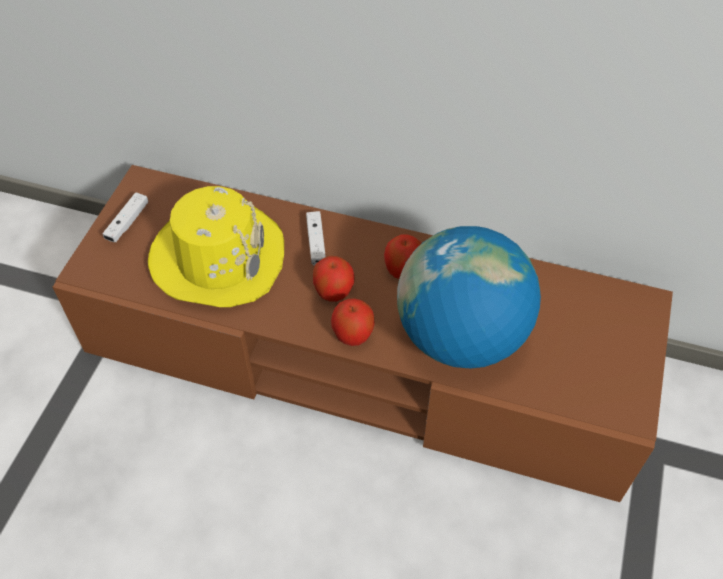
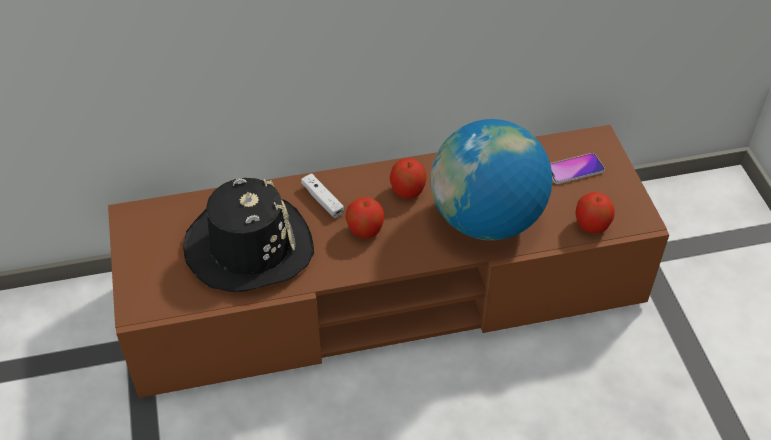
camera: 30 degrees left, 5 degrees down
white game controller [102,192,148,242] -> none
yellow hat [148,186,284,307] -> black hat [183,178,314,292]
apple [331,298,375,346] -> apple moved to [575,192,615,234]
none -> phone [550,153,605,184]

